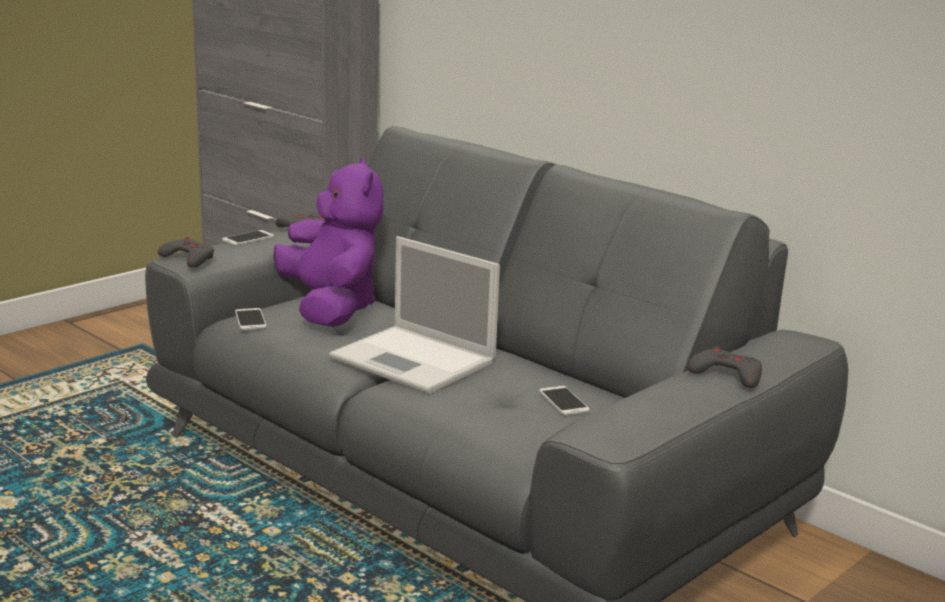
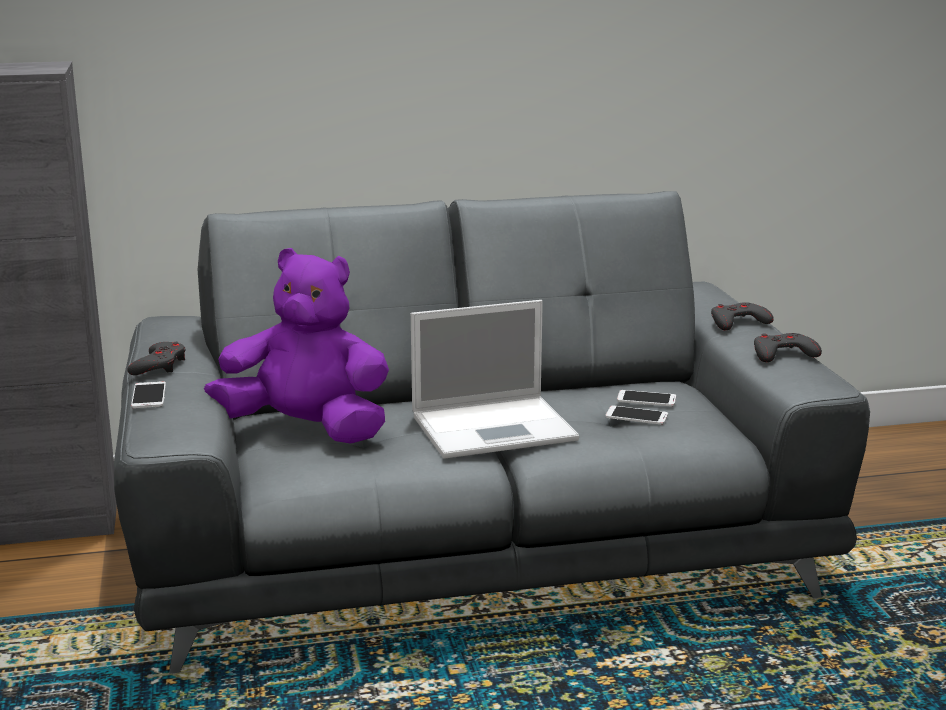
camera: 55 degrees left, 0 degrees up
grey game controller [158,237,214,268] -> grey game controller moved to [754,333,822,362]
phone [235,308,267,330] -> phone moved to [605,406,668,425]

